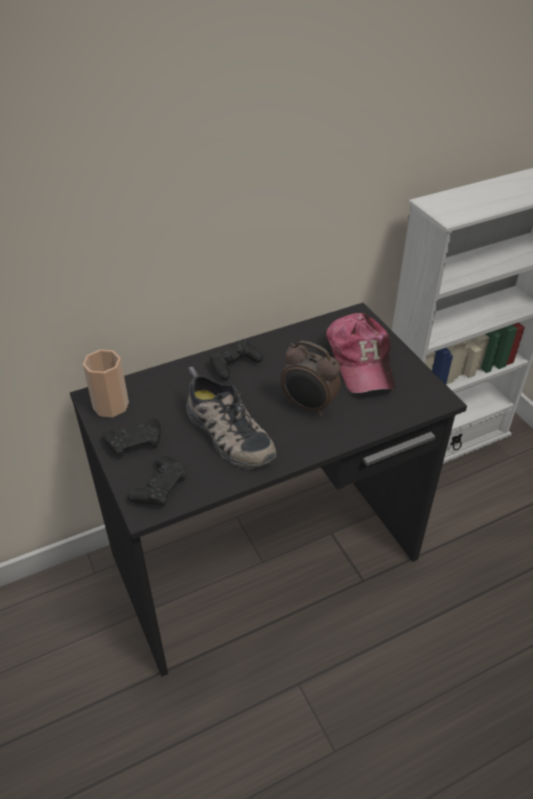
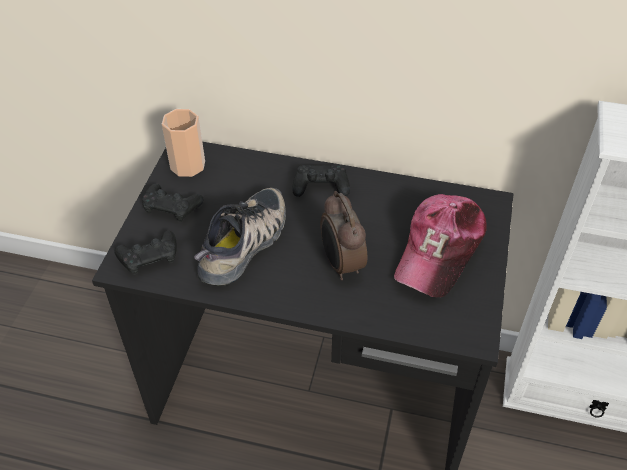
camera: 40 degrees right, 5 degrees up
shoe [186,366,276,469] -> shoe turned 150 degrees counterclockwise [194,188,286,286]

